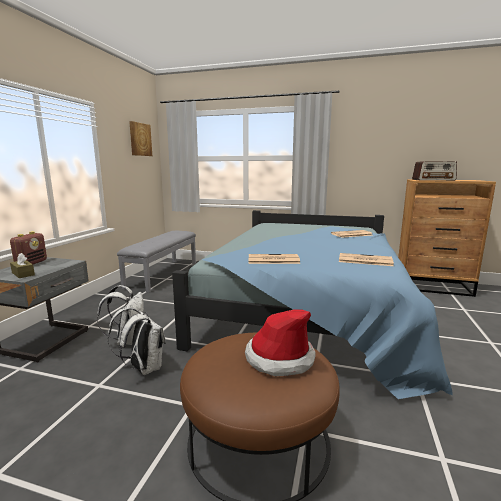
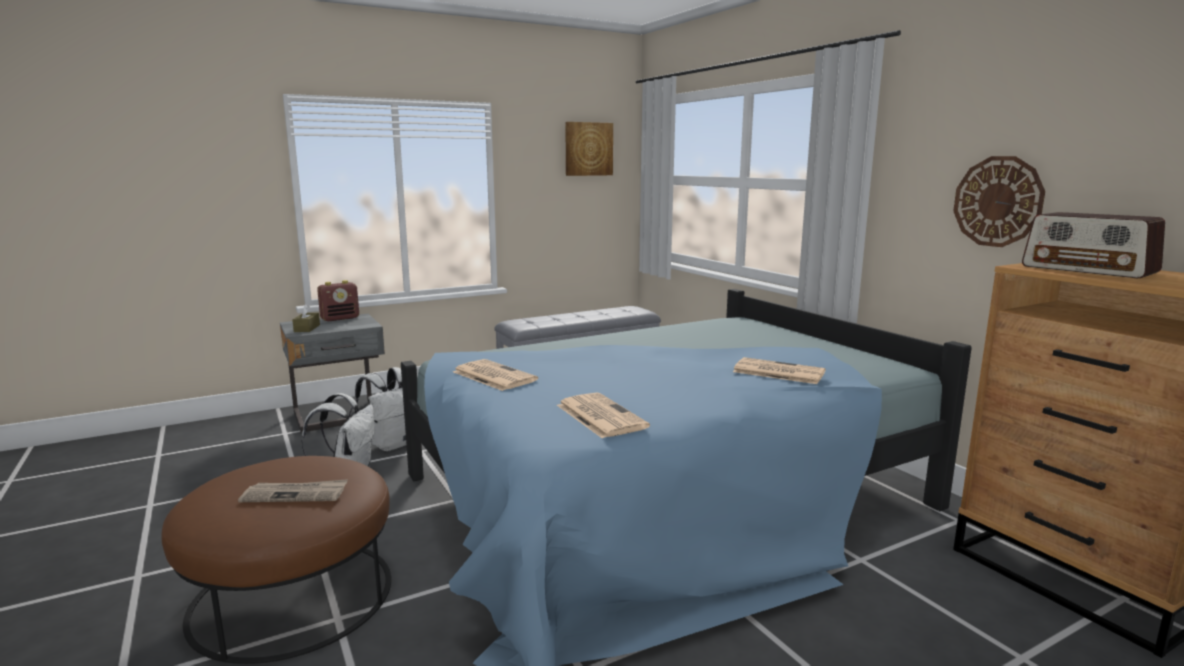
camera: 45 degrees right, 0 degrees up
hat [245,309,315,376] -> newspaper [238,479,348,502]
none -> wall clock [953,156,1045,247]

